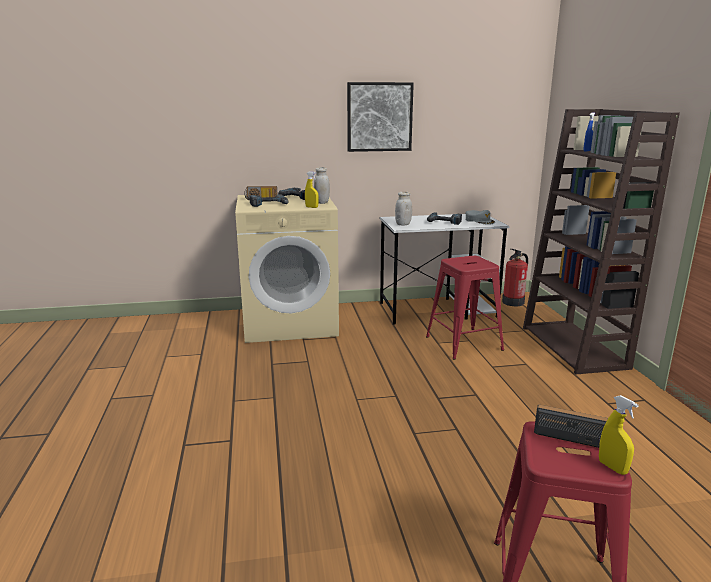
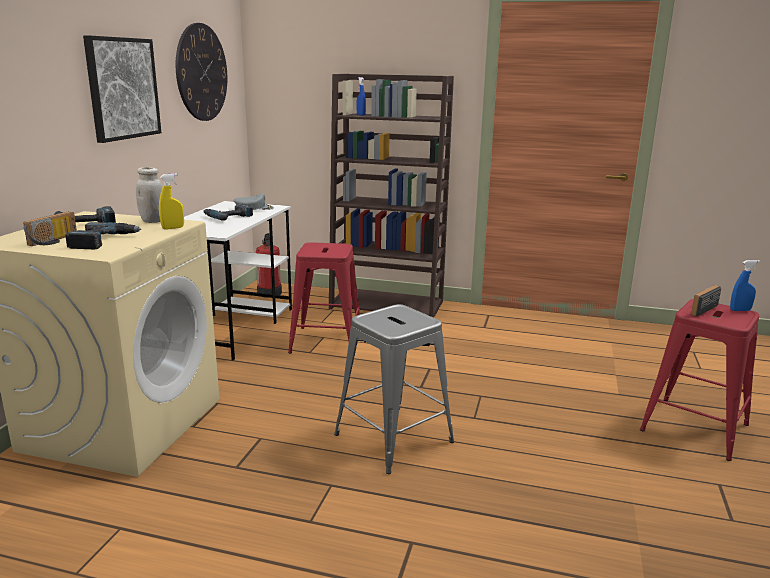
camera: 65 degrees left, 0 degrees up
white jar [395,192,412,225] -> none
yellow spray bottle [599,395,638,475] -> blue spray bottle [730,260,760,311]
none -> wall clock [176,23,227,121]
none -> grey stool [334,304,454,474]

